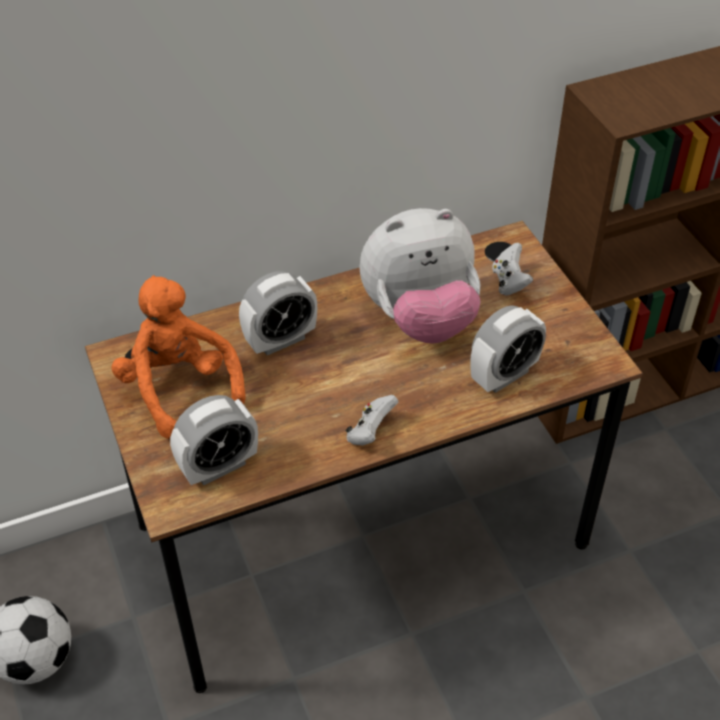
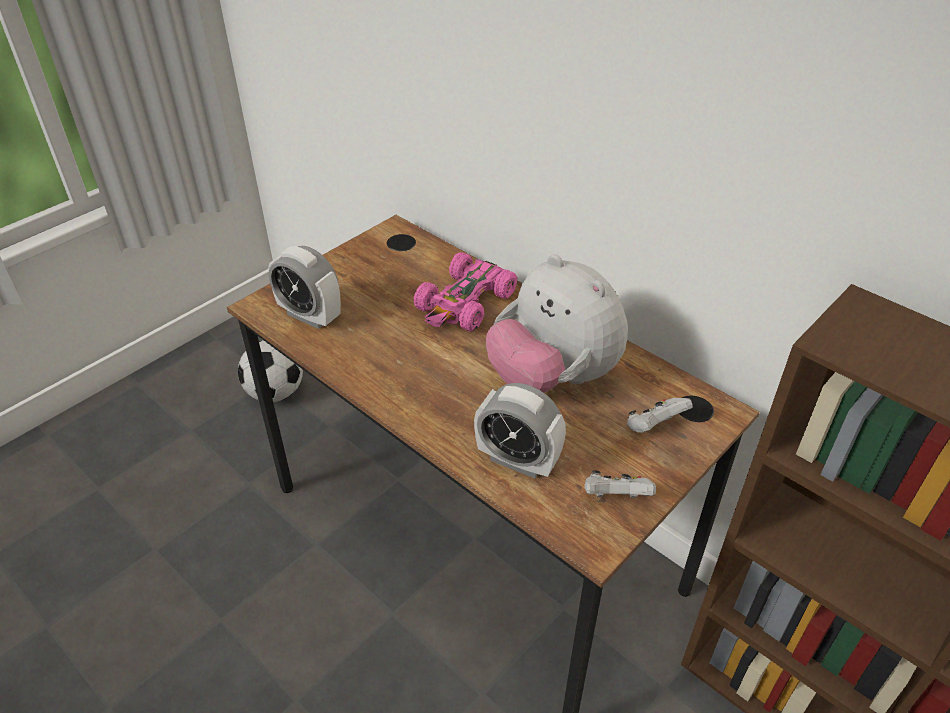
camera: 65 degrees right, 5 degrees down
orange plush toy [111,275,246,439] -> none
alarm clock [239,271,317,355] -> pink toy car [413,252,518,331]
white game controller [346,395,398,446] -> white game controller moved to [584,470,656,498]

